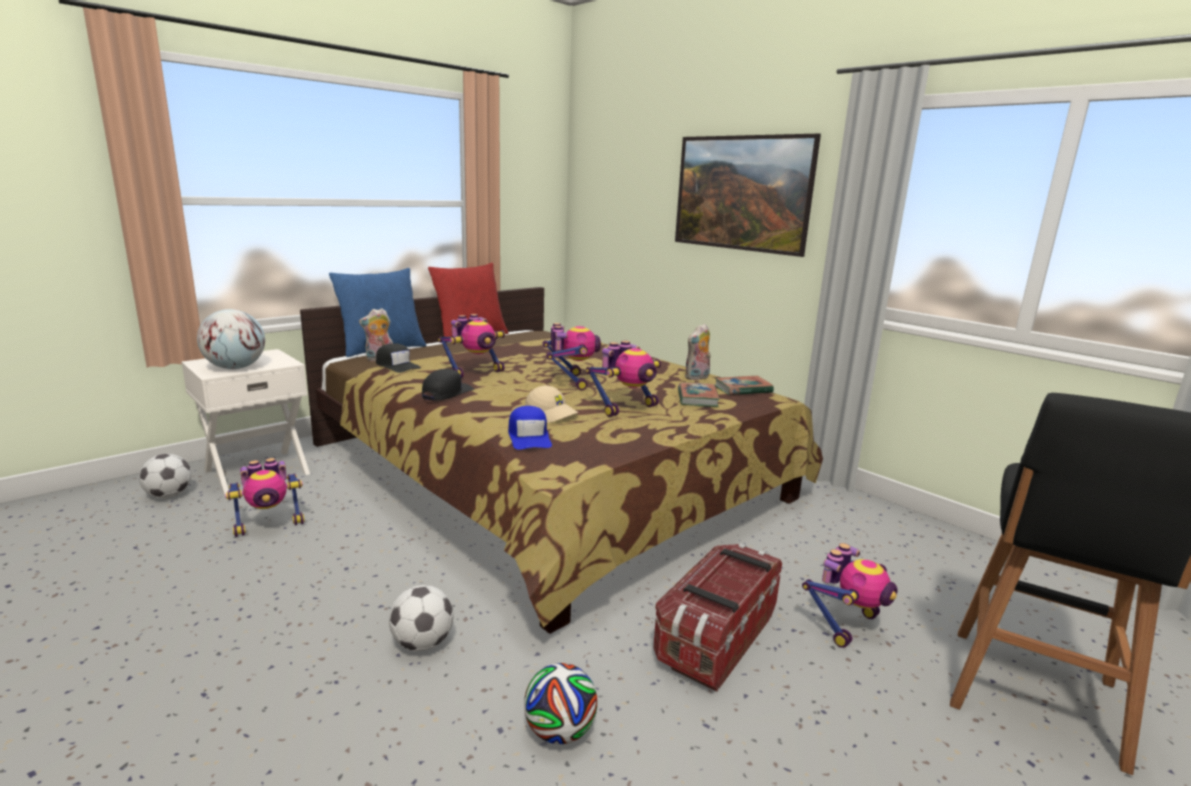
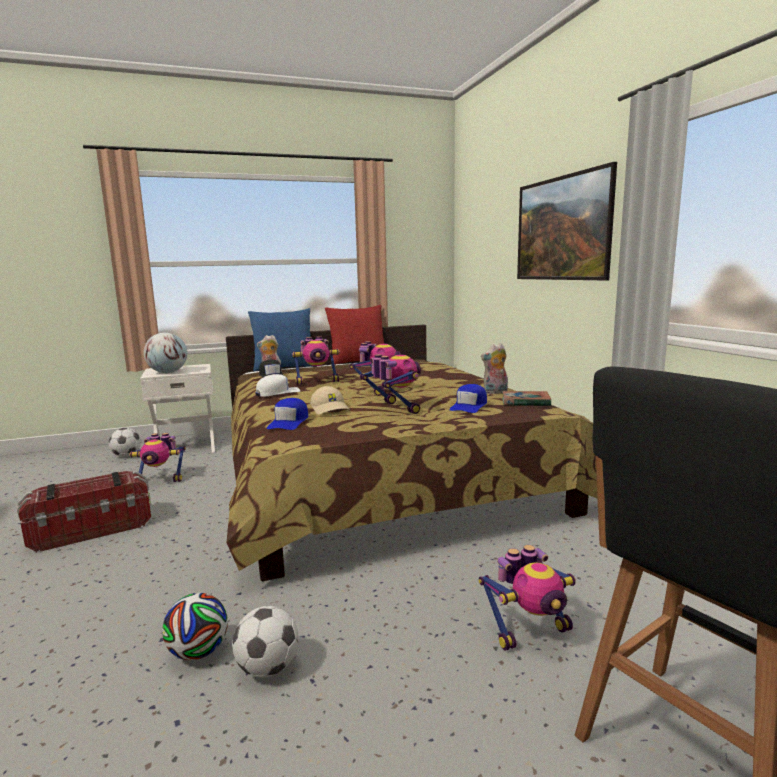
camera: 25 degrees right, 5 degrees down
football [389,585,454,651] -> football moved to [232,606,299,677]
black cap [422,369,474,400] -> white cap [255,374,300,397]
toy robot [586,341,661,417] -> toy robot turned 105 degrees counterclockwise [360,354,421,414]
storage box [653,544,782,692] -> storage box moved to [17,471,151,553]
book [678,382,720,407] -> blue cap [449,384,487,413]

